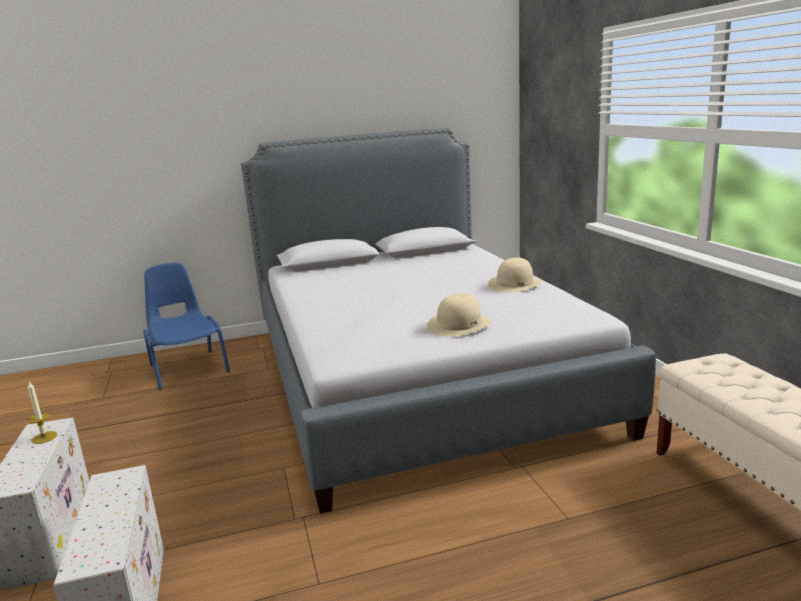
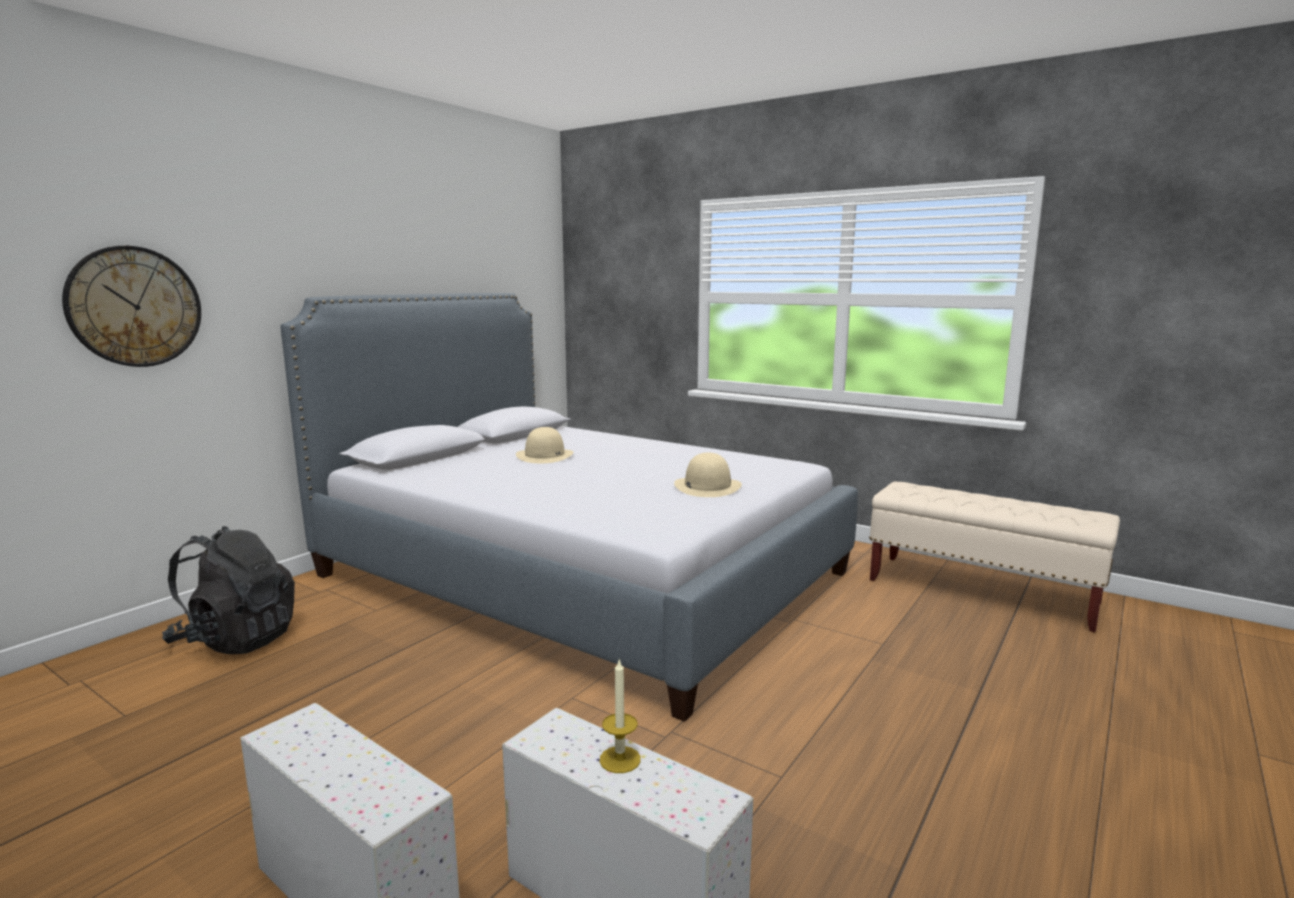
camera: 40 degrees left, 5 degrees down
candle [28,382,57,444] -> candle moved to [600,658,641,773]
blue chair [143,263,230,390] -> black backpack [162,526,295,654]
beige hat [488,258,542,292] -> beige hat moved to [516,427,573,463]
none -> wall clock [62,246,201,367]

